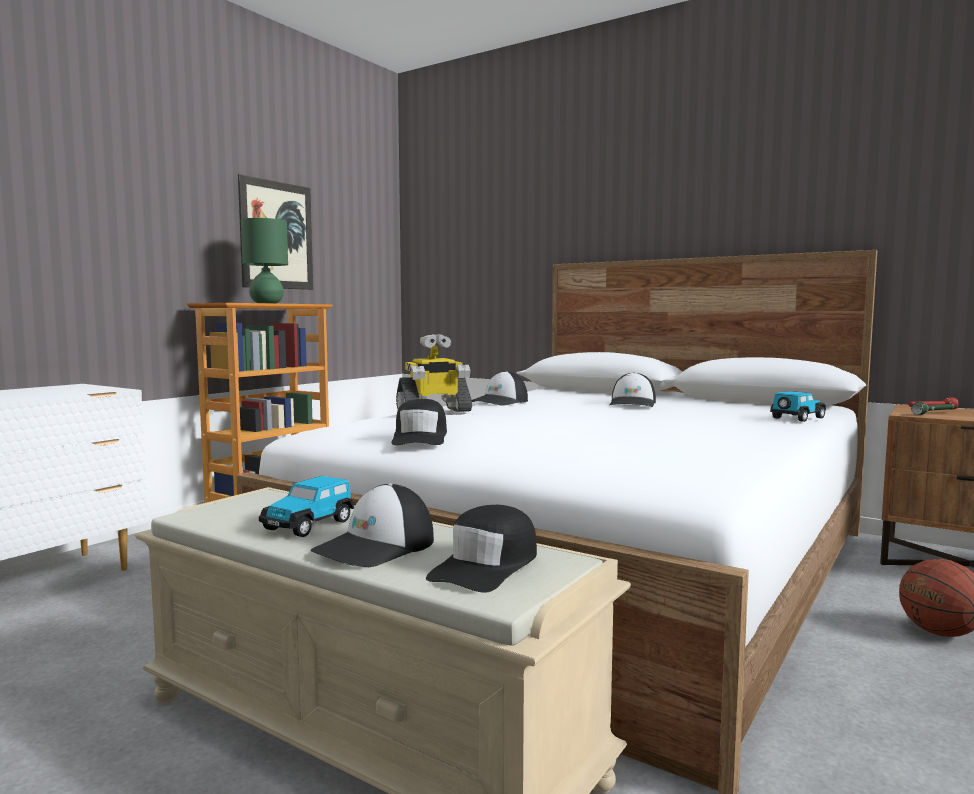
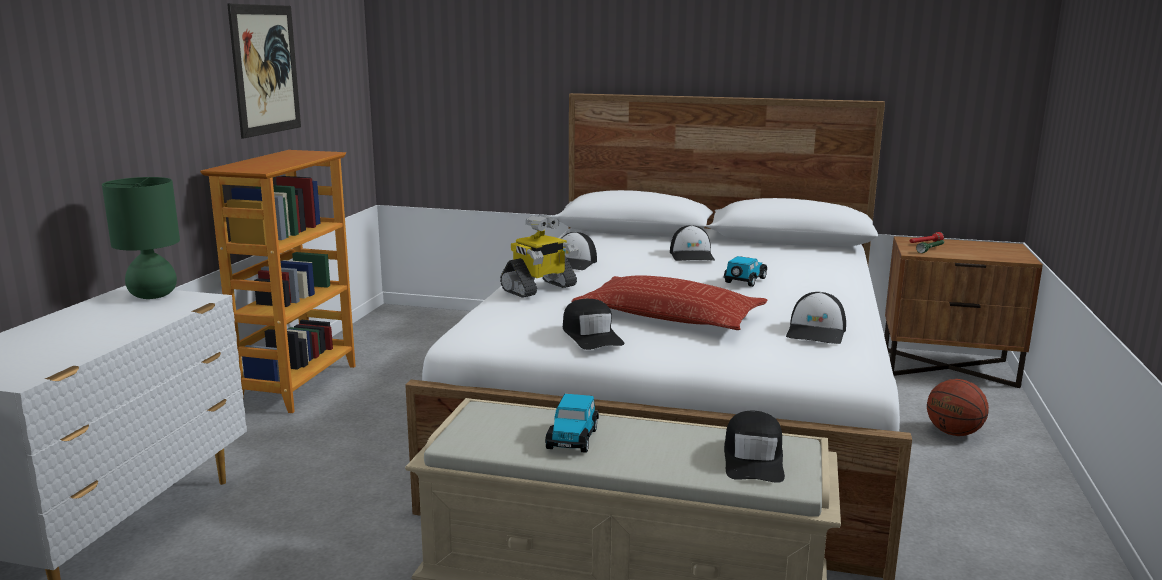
camera: 20 degrees left, 10 degrees up
green table lamp [241,218,288,304] -> green table lamp moved to [102,177,180,299]
cap [311,484,434,567] -> cap moved to [786,292,846,344]
toy car [770,391,826,422] -> toy car moved to [724,256,767,287]
none -> pillow [571,275,768,330]

